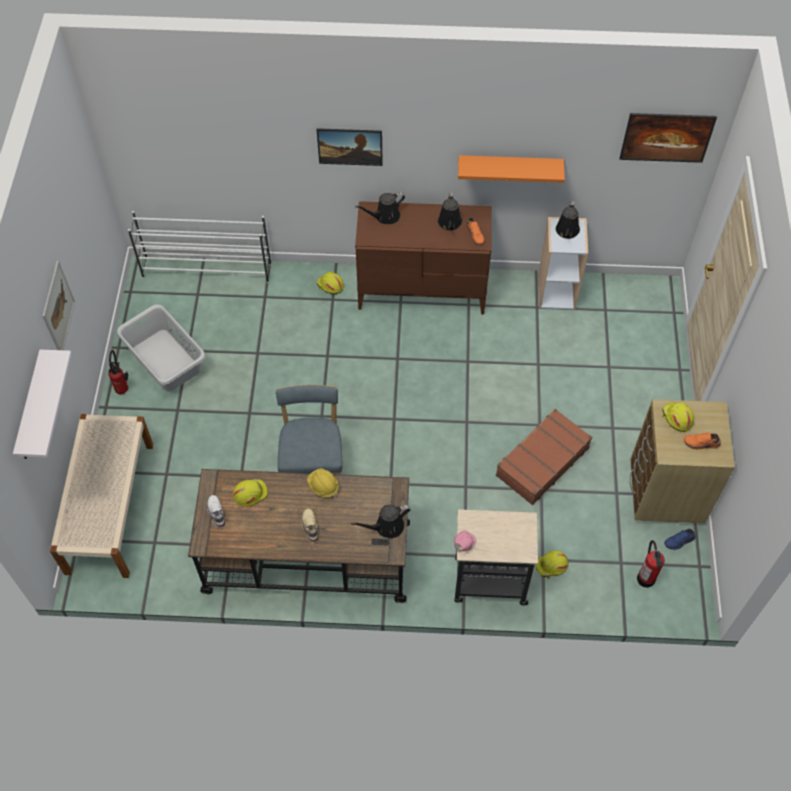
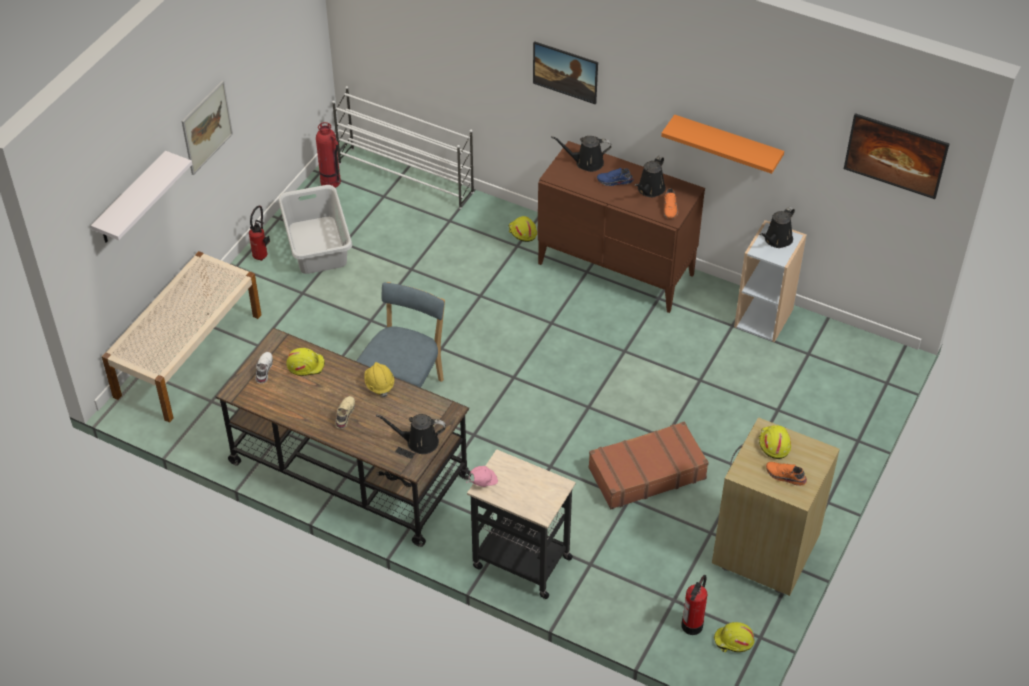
camera: 25 degrees right, 10 degrees down
yellow hard hat [536,550,569,579] -> yellow hard hat moved to [714,622,754,652]
blue shoe [664,529,696,550] -> blue shoe moved to [597,168,634,186]
none -> fire extinguisher [316,122,341,188]

